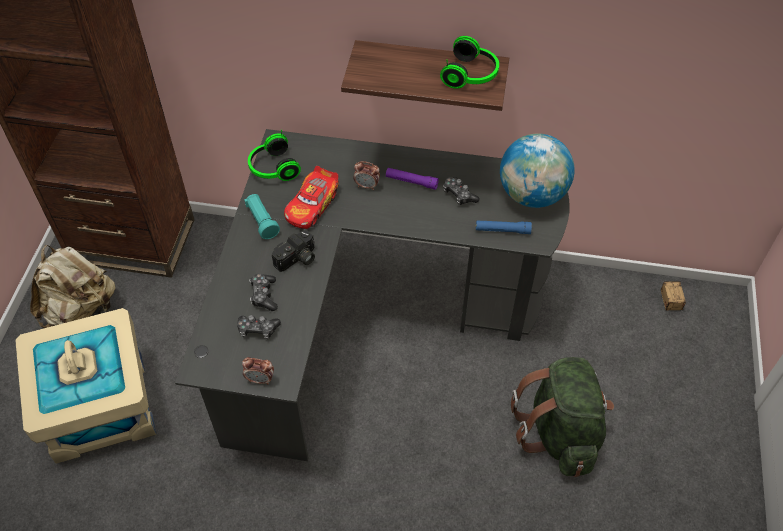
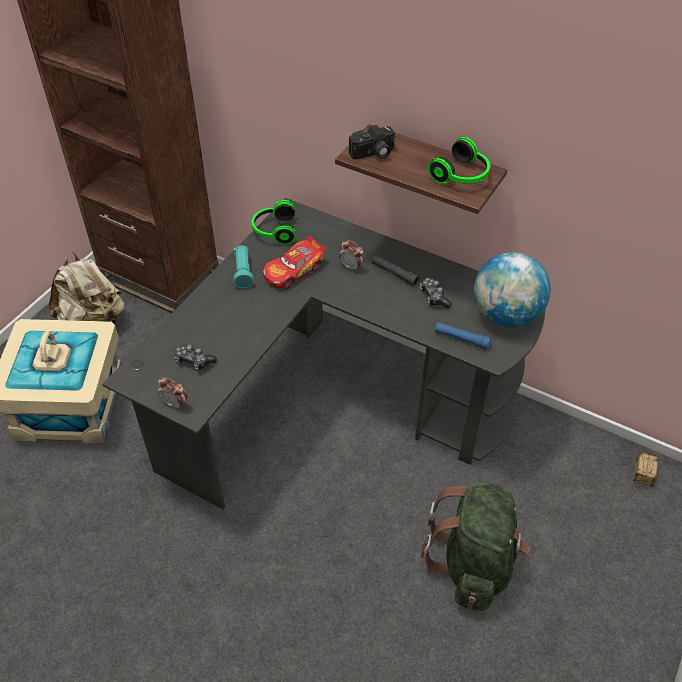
camera: 20 degrees right, 5 degrees down
game controller [249,273,278,311] -> none
camera [272,230,315,272] -> camera moved to [349,125,395,159]
purple flashlight [386,168,439,190] -> black flashlight [372,255,420,286]

